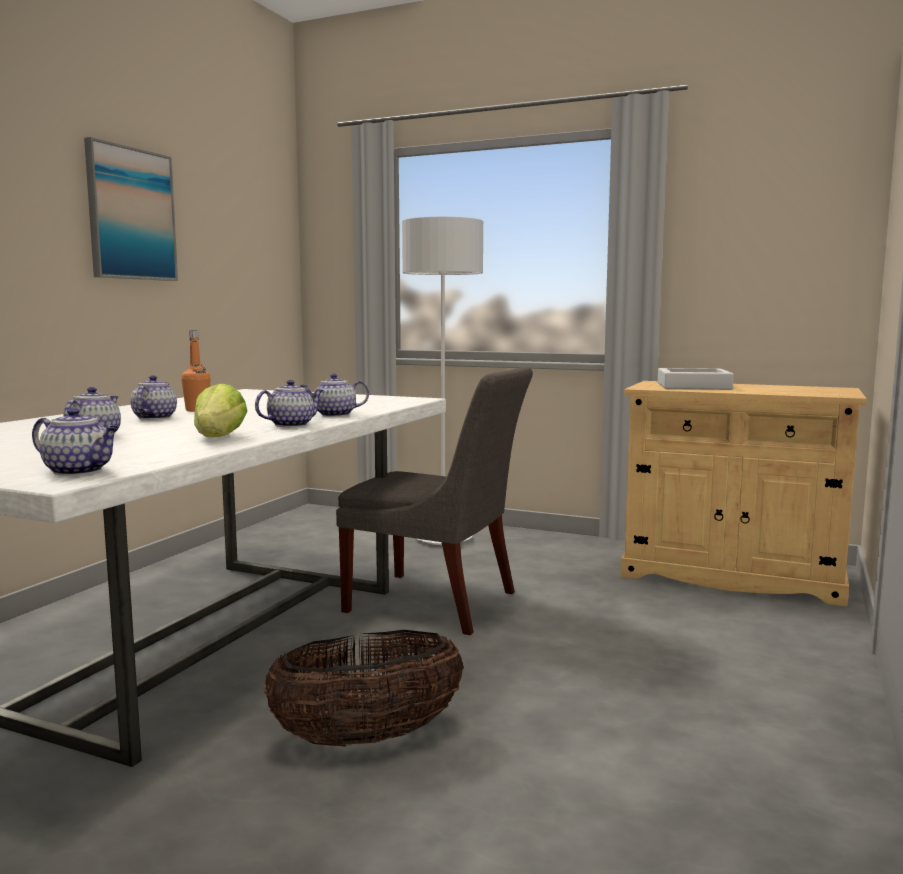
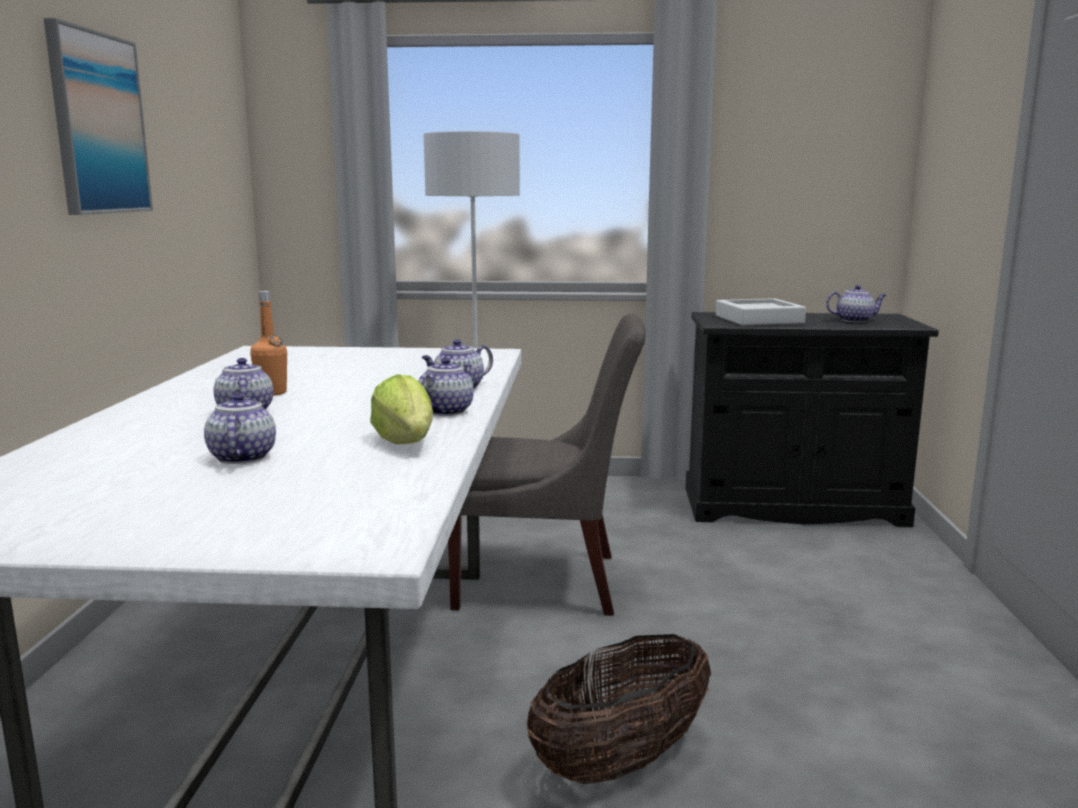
camera: 20 degrees left, 5 degrees up
teapot [32,408,119,476] -> teapot moved to [826,285,886,322]
beige cabinet [620,381,867,607] -> black cabinet [686,312,939,527]

